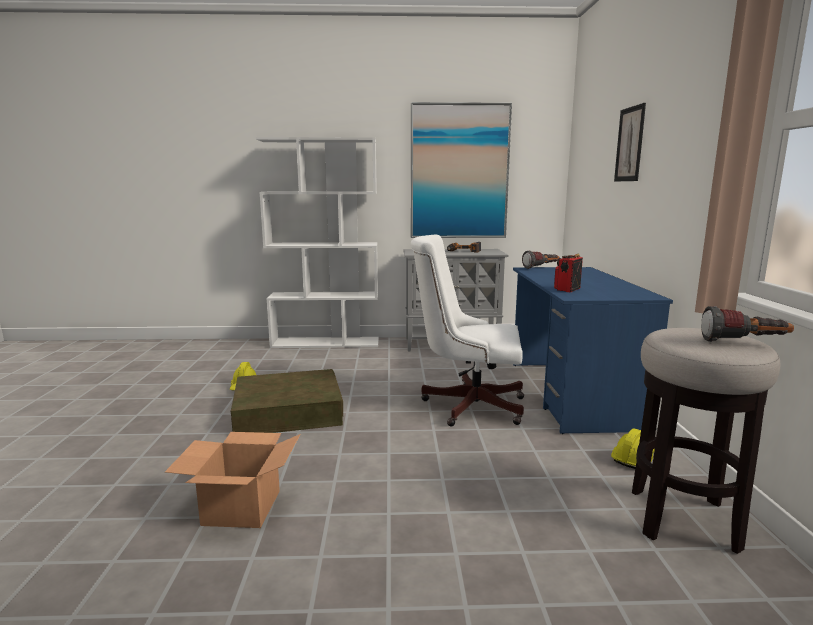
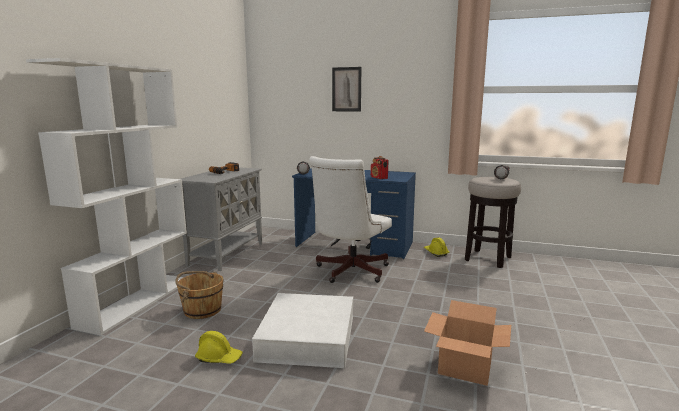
camera: 70 degrees left, 0 degrees up
brown storage box [230,369,343,433] -> white storage box [252,293,353,368]
picture [411,102,512,238] -> none
none -> brown bucket [175,271,223,319]

